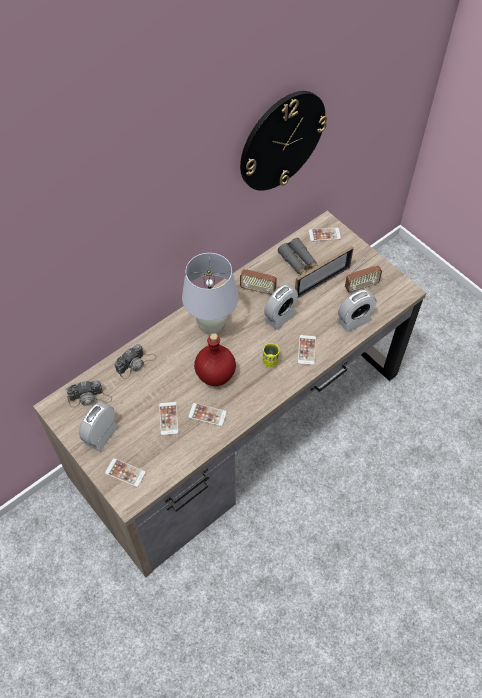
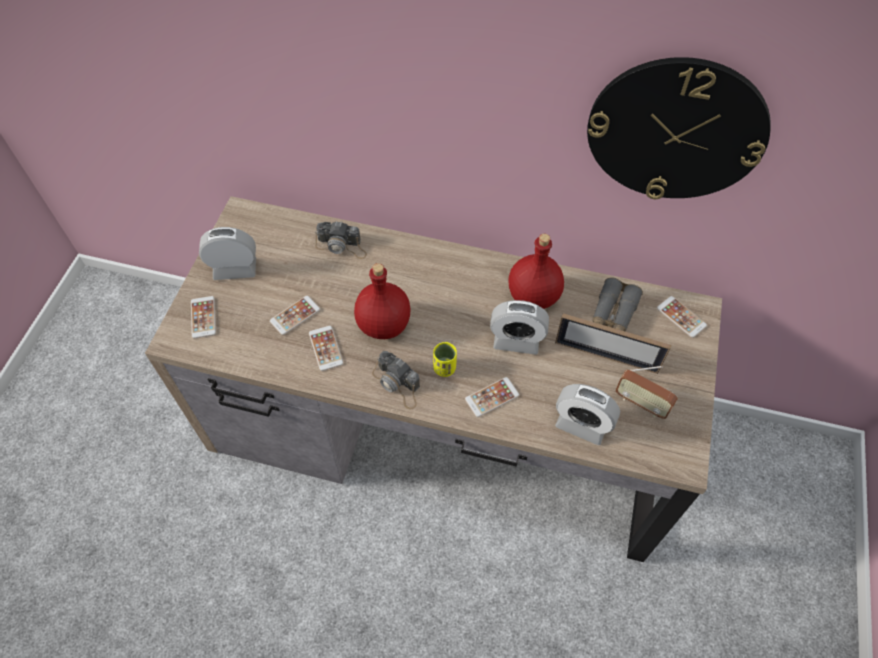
camera: 55 degrees right, 0 degrees up
camera [66,380,112,408] -> camera moved to [372,351,420,410]
white table lamp [182,253,239,334] -> none
radio [240,260,277,296] -> red bottle [508,234,564,309]

